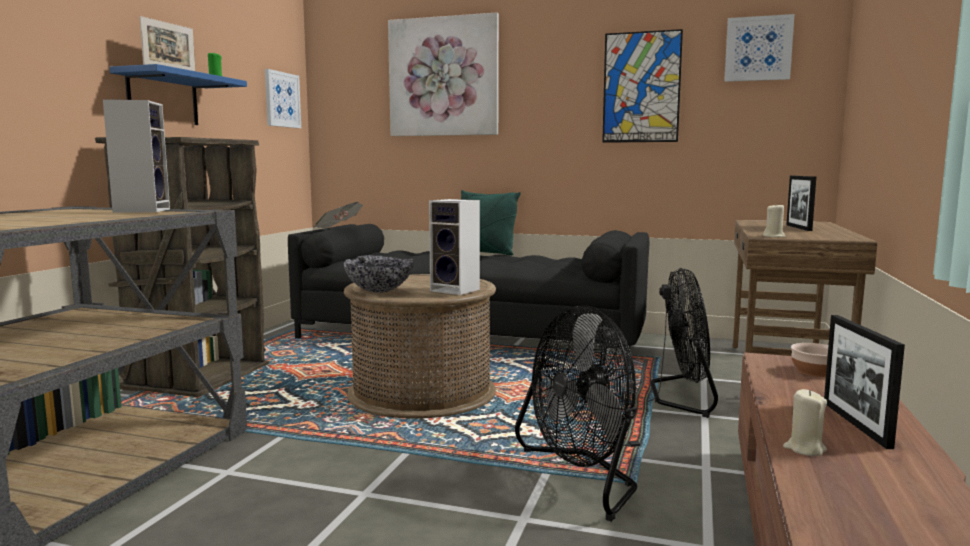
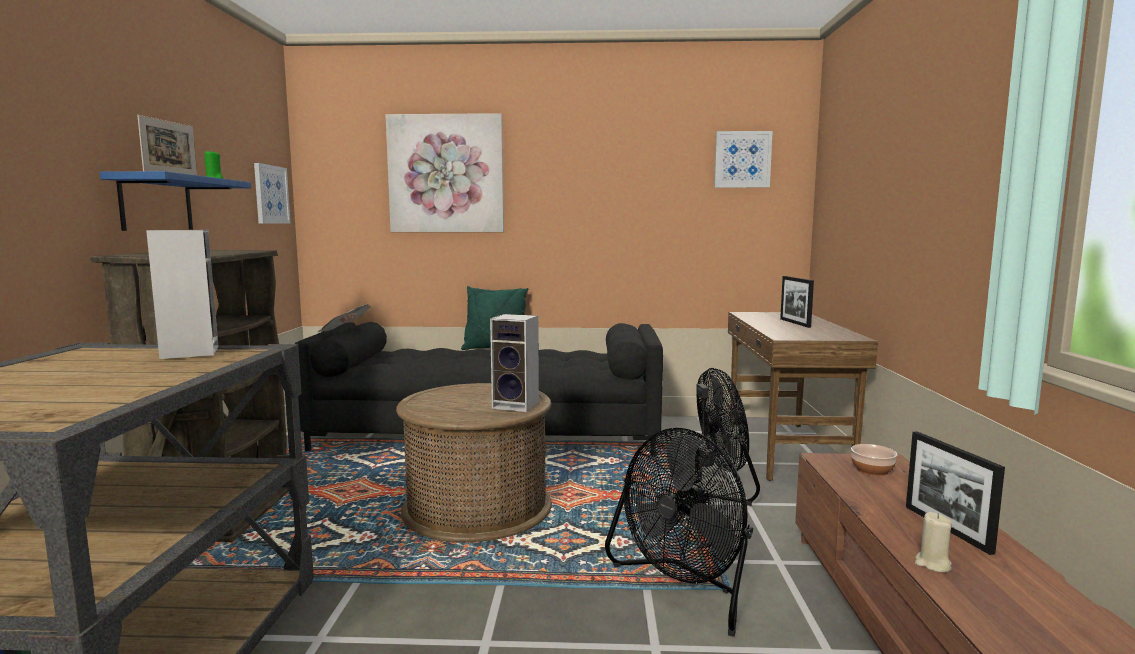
camera: 15 degrees left, 0 degrees up
bowl [343,255,414,293] -> none
picture [602,29,683,143] -> none
beige candle [763,204,785,237] -> none

